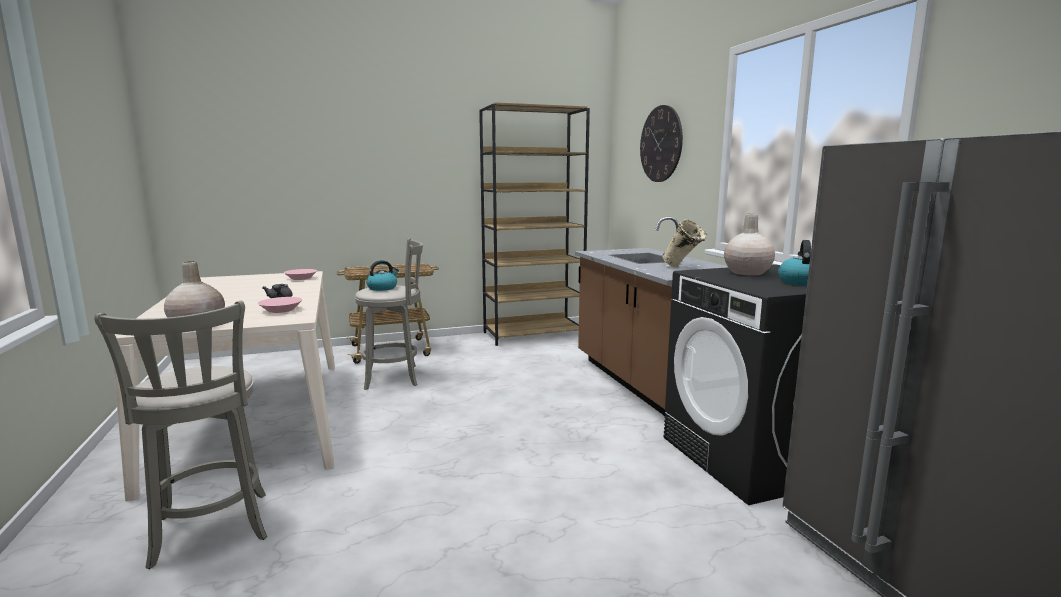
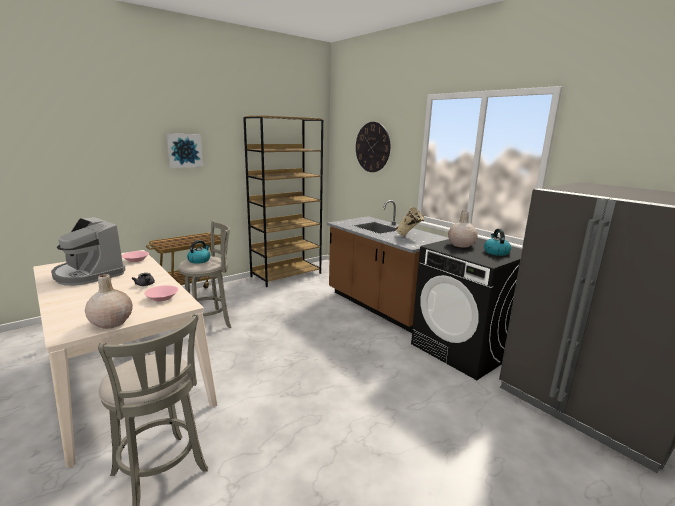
camera: 20 degrees left, 5 degrees up
none -> coffee machine [51,217,126,286]
none -> picture [166,134,203,168]

